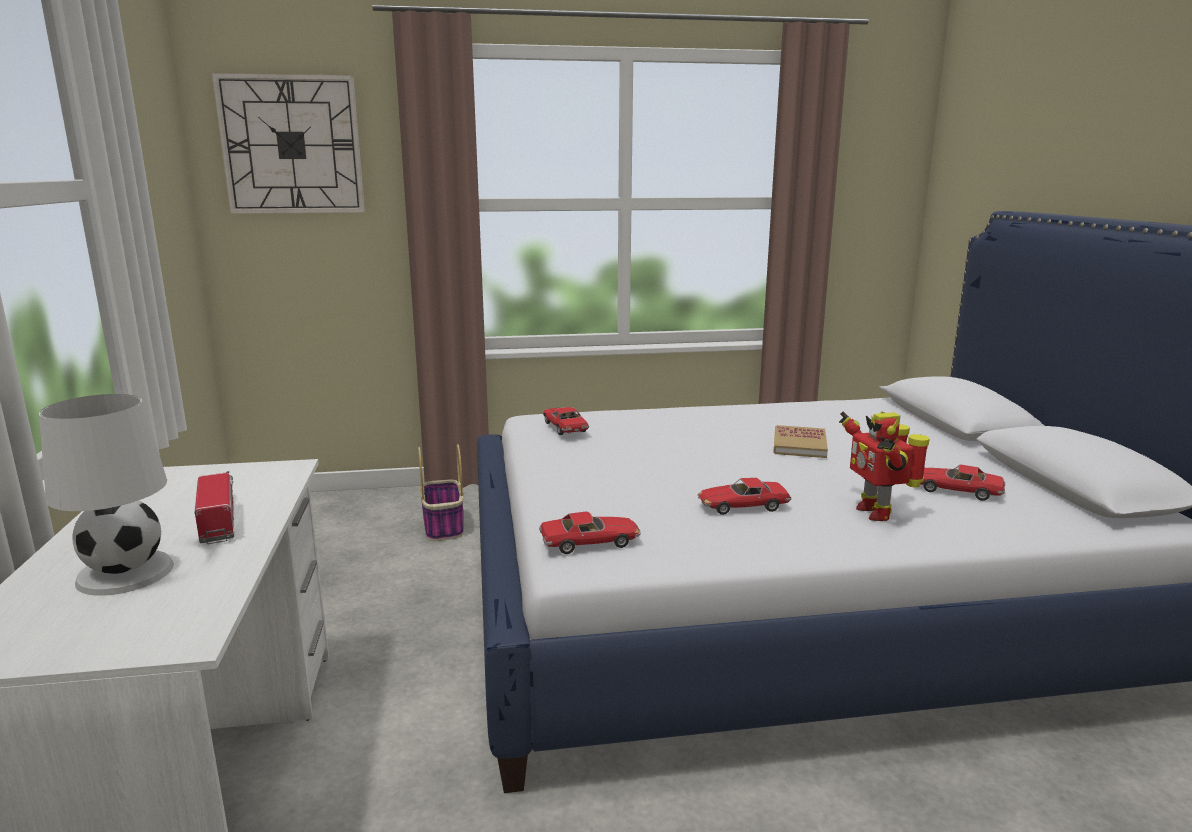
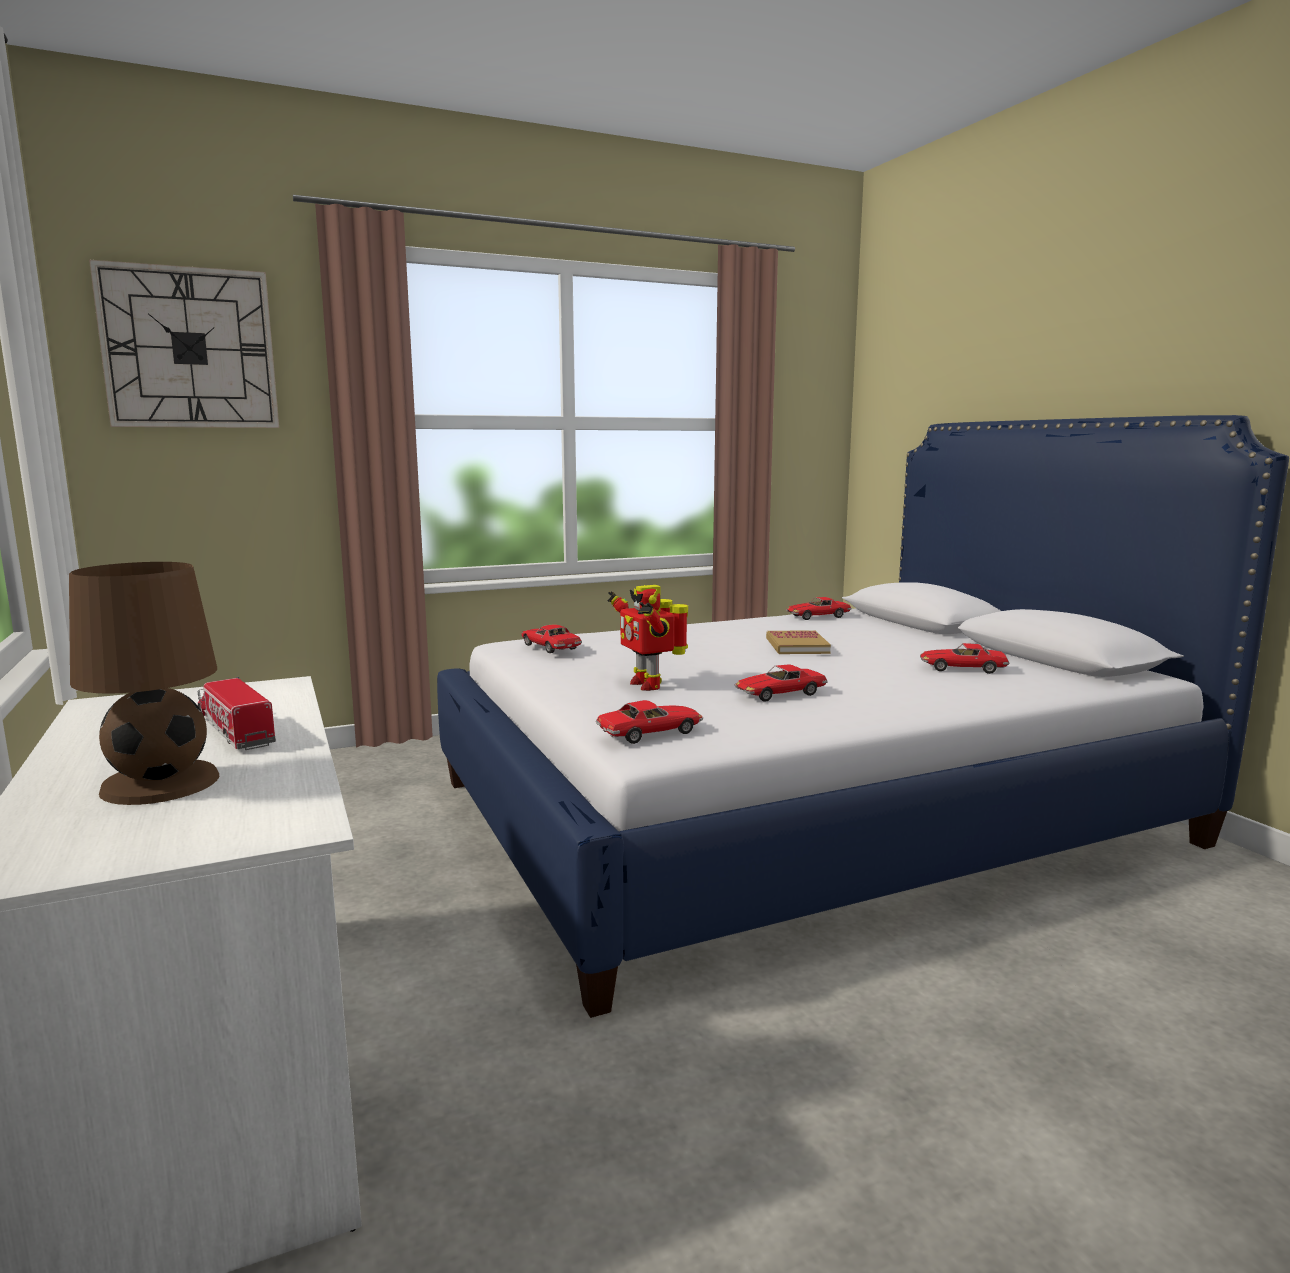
camera: 15 degrees left, 5 degrees down
white table lamp [39,394,174,596] -> brown table lamp [69,562,219,805]
basket [418,444,464,541] -> none
toy robot [839,411,930,521] -> toy robot moved to [608,585,688,691]
none -> toy car [786,597,851,620]

